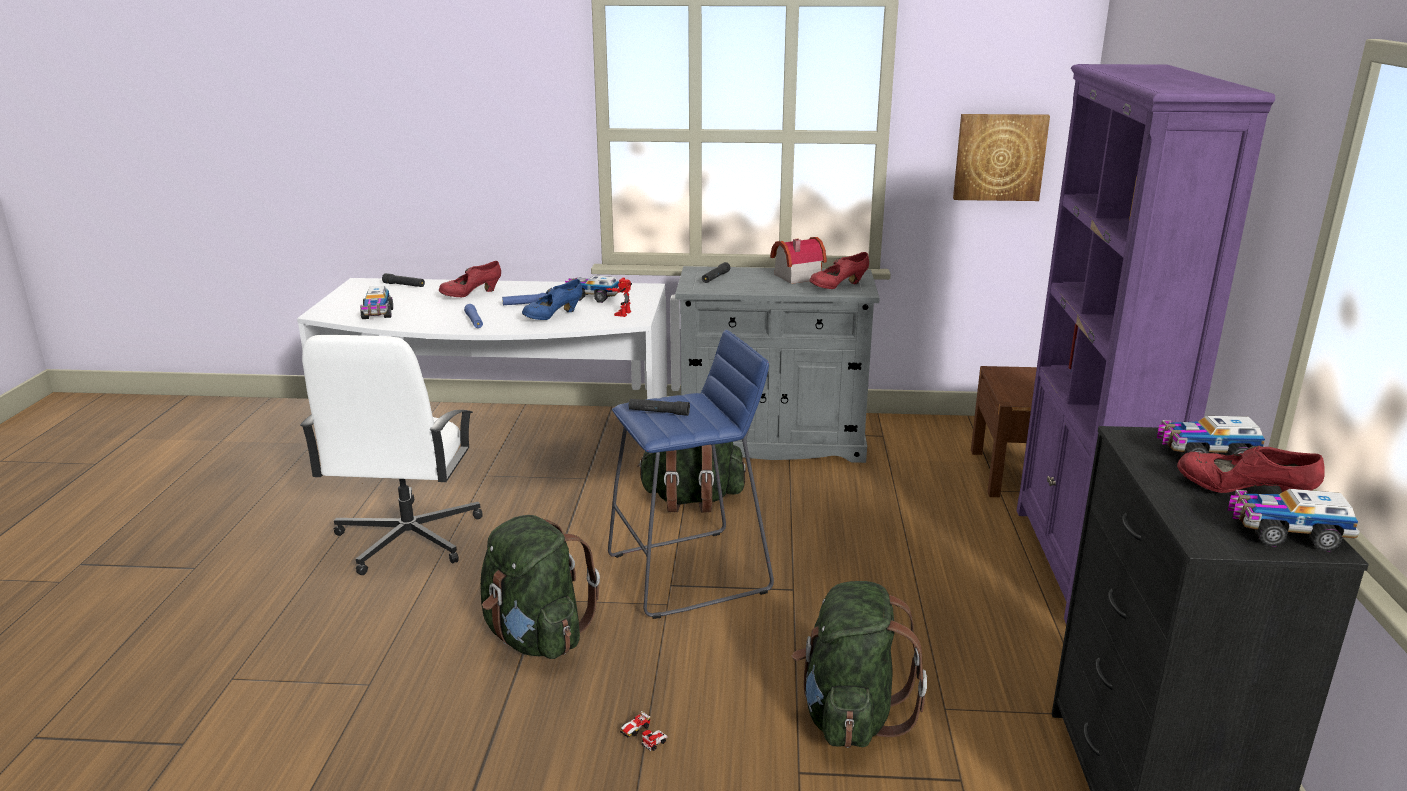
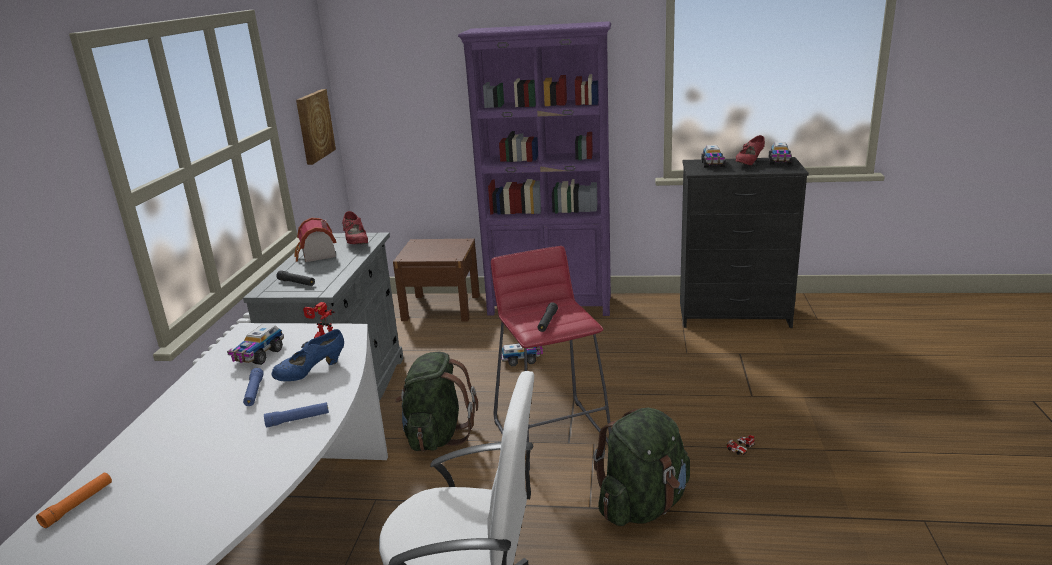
camera: 85 degrees left, 0 degrees up
toy truck [360,286,393,319] -> toy truck moved to [501,343,543,366]
black flashlight [382,273,425,287] -> orange flashlight [36,473,112,528]
red shoe [439,261,501,297] -> none
blue shoe [522,279,582,320] -> blue shoe turned 90 degrees clockwise [271,329,344,381]
blue stool [608,330,774,619] -> red stool [491,246,612,471]
green backpack [792,581,927,748] -> none

